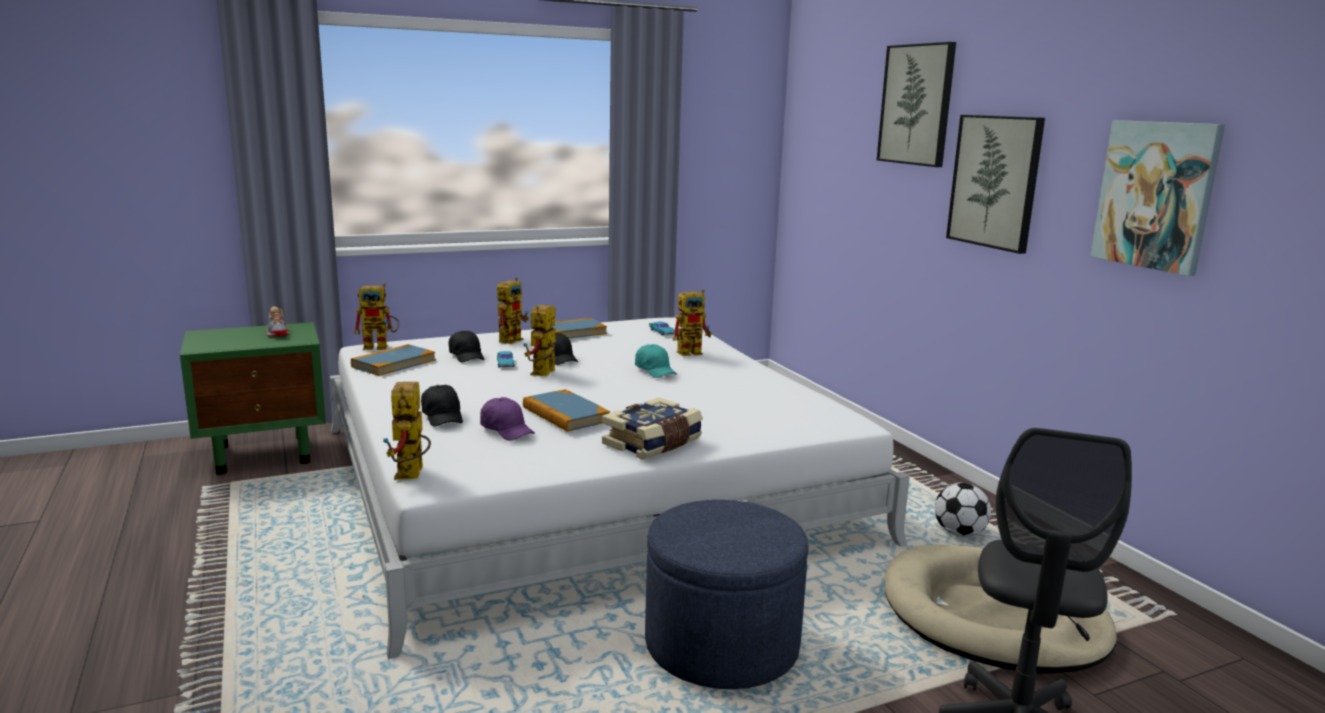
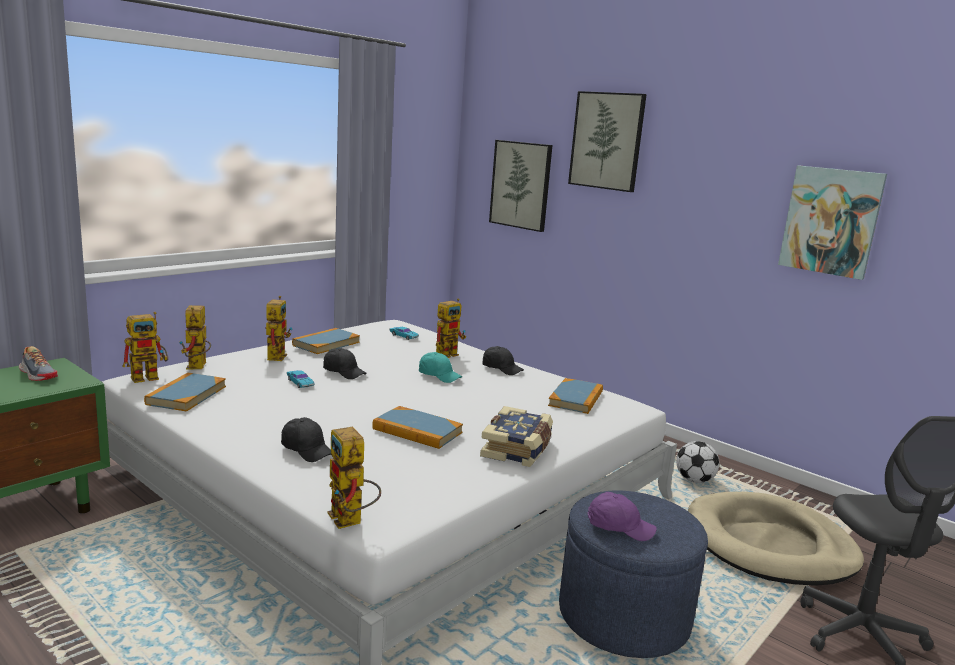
camera: 25 degrees left, 0 degrees up
black cap [448,331,484,362] -> black cap moved to [482,346,524,375]
purple cap [480,397,535,441] -> purple cap moved to [588,492,657,541]
toy robot [523,305,556,376] -> toy robot moved to [179,305,211,370]
picture [946,115,1045,254] -> picture moved to [489,140,553,232]
none -> book [548,378,603,414]

